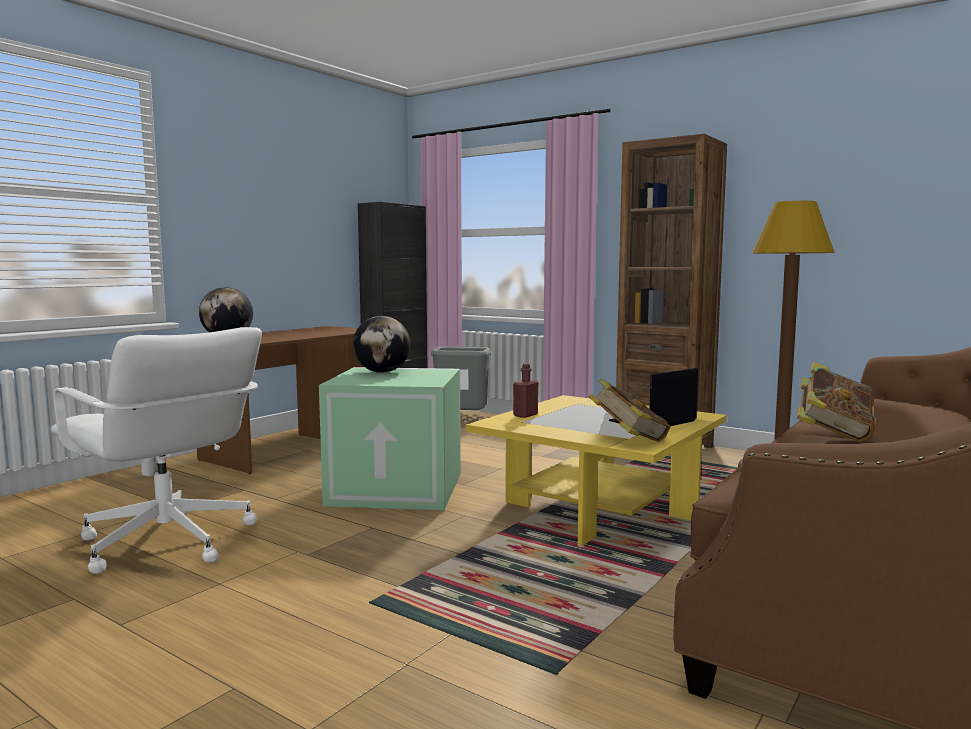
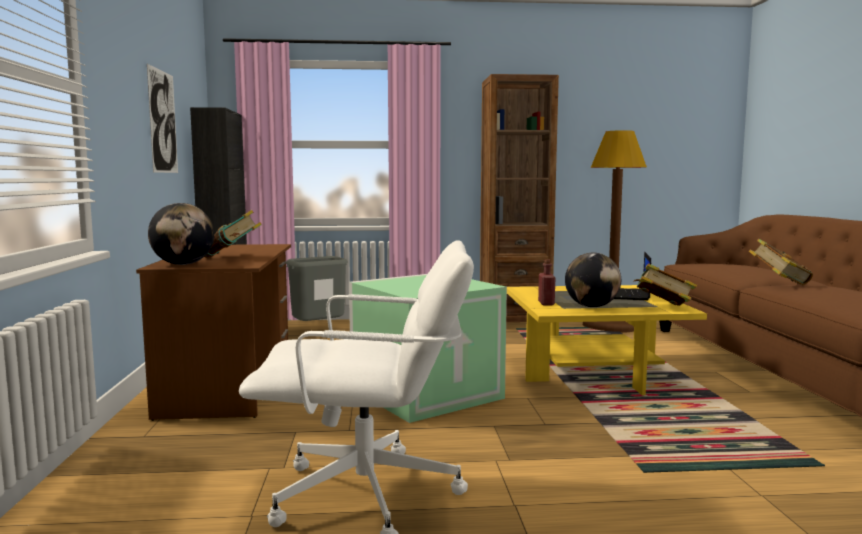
camera: 40 degrees left, 0 degrees up
globe [353,316,410,373] -> globe moved to [565,253,621,307]
none -> picture [147,64,178,173]
none -> book [204,210,262,258]

